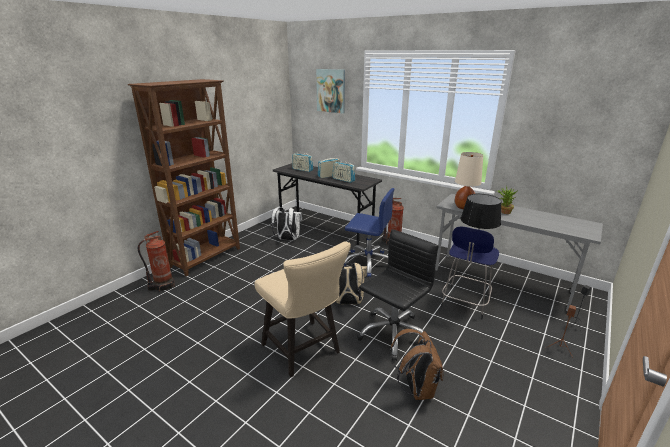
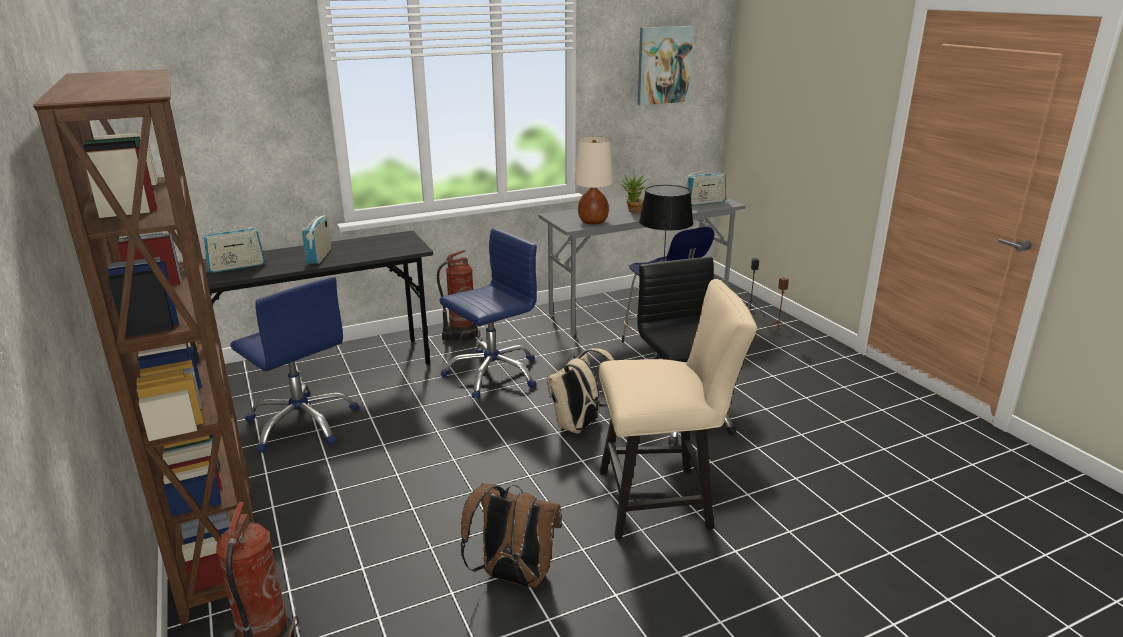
camera: 60 degrees left, 0 degrees up
white backpack [272,207,302,240] -> blue office chair [230,277,359,453]
picture [316,69,345,113] -> picture moved to [637,26,694,105]
radio [332,161,355,183] -> radio moved to [686,169,726,206]
brown backpack [390,329,443,400] -> brown backpack moved to [460,483,562,588]

